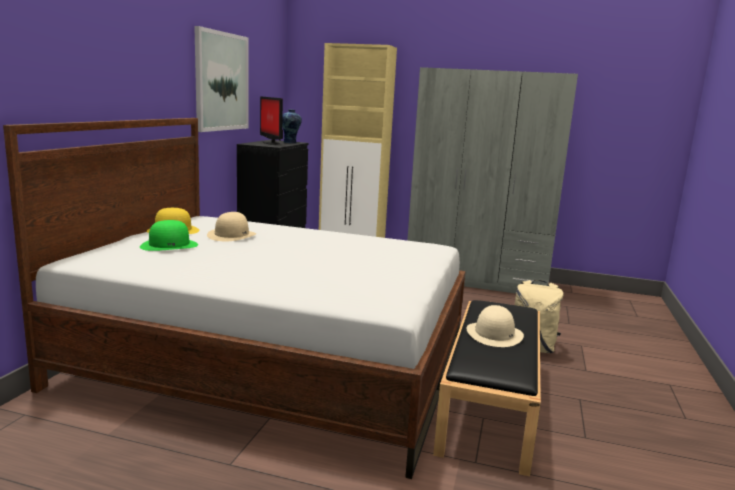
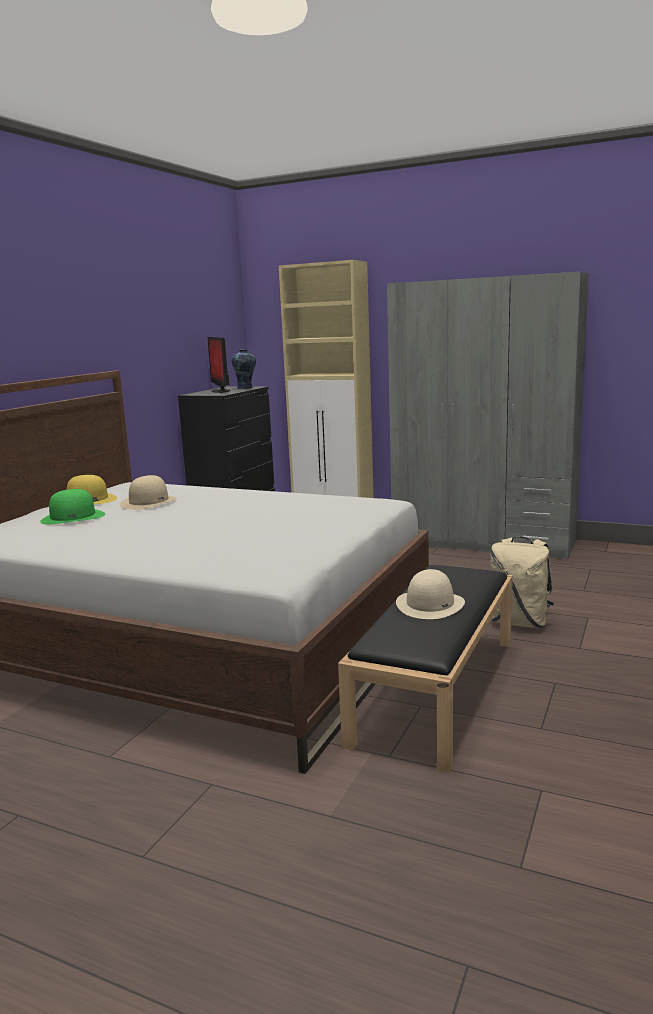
camera: 10 degrees right, 0 degrees up
picture [194,26,248,132] -> none

